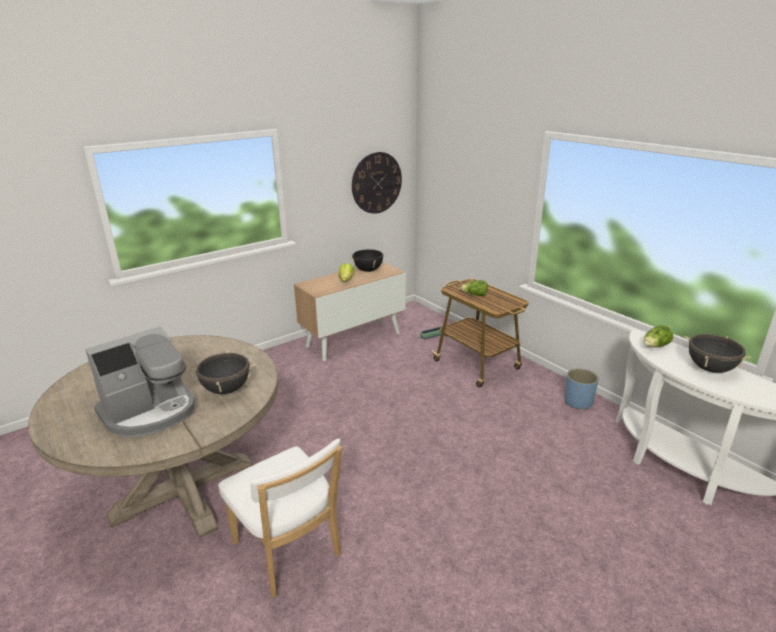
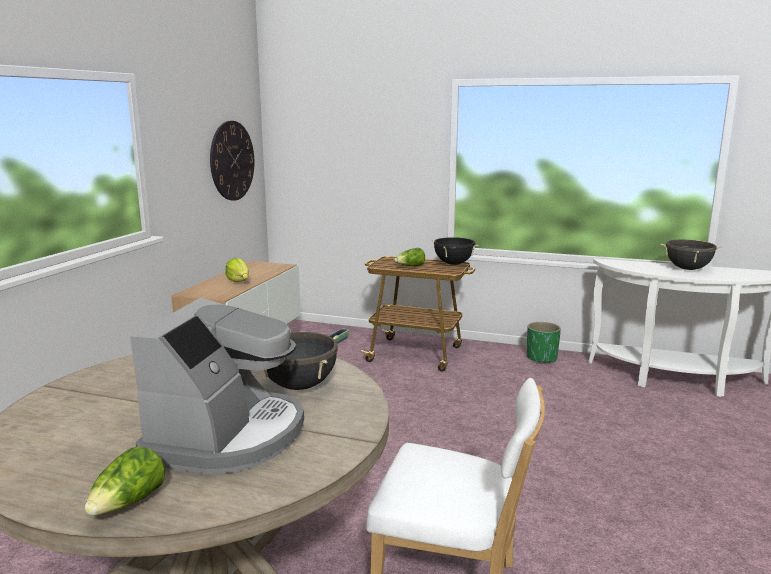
camera: 35 degrees left, 10 degrees down
black cooking pot [350,249,385,272] -> black cooking pot moved to [431,237,479,265]
blue planter [564,368,599,410] -> green planter [527,322,561,363]
lettuce [644,325,673,347] -> lettuce moved to [85,447,165,515]

